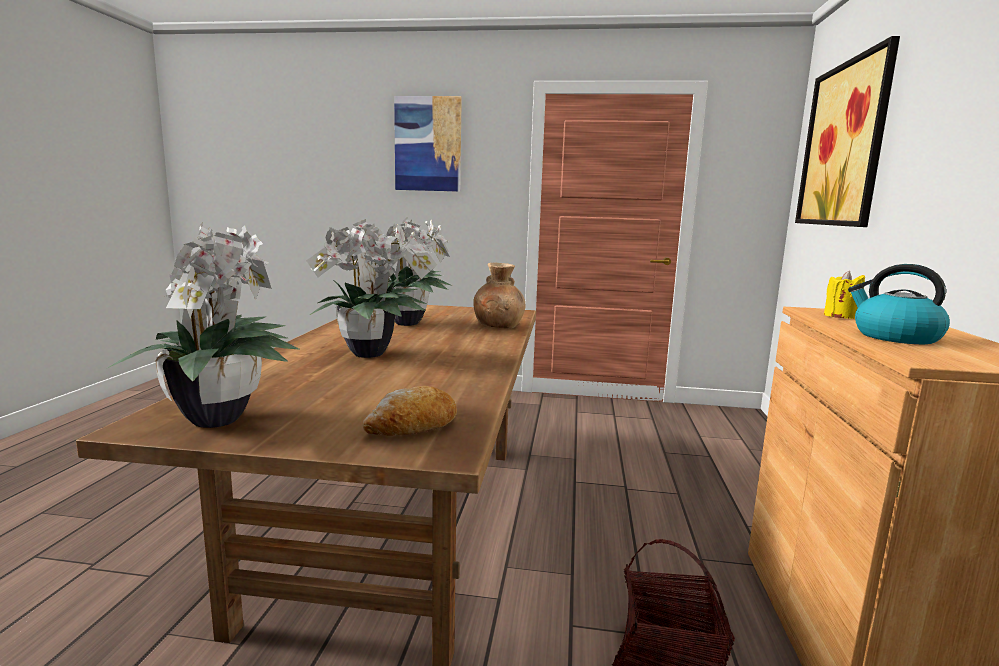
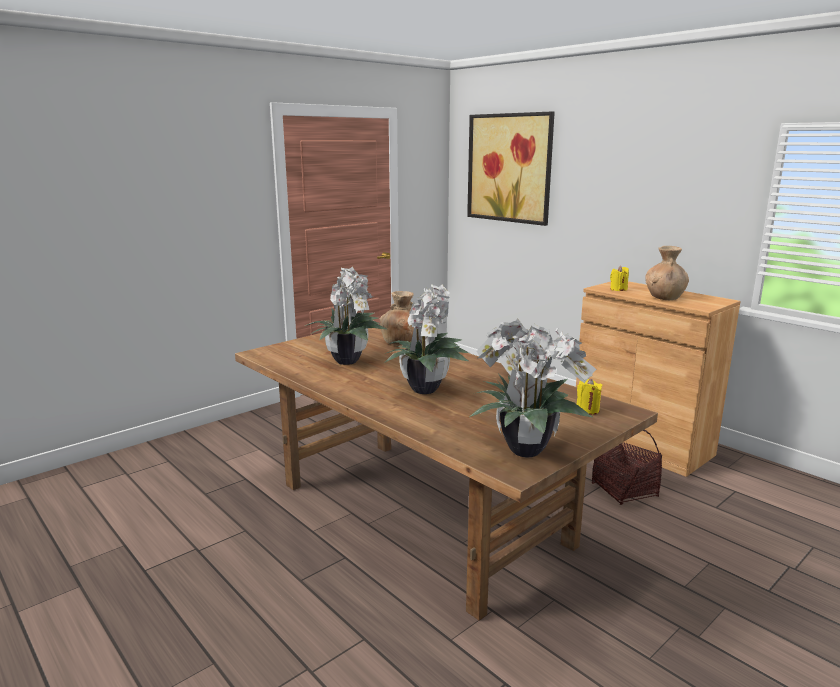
camera: 50 degrees left, 5 degrees up
bread [363,386,457,436] -> yellow candle [577,379,602,415]
picture [394,96,462,192] -> none
kettle [848,264,950,344] -> brown vase [646,246,689,300]

